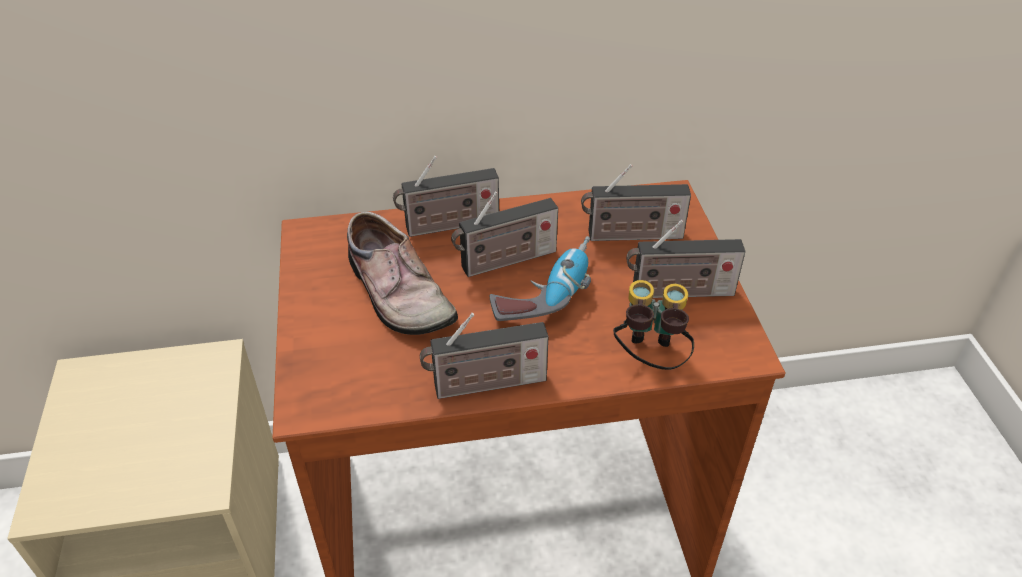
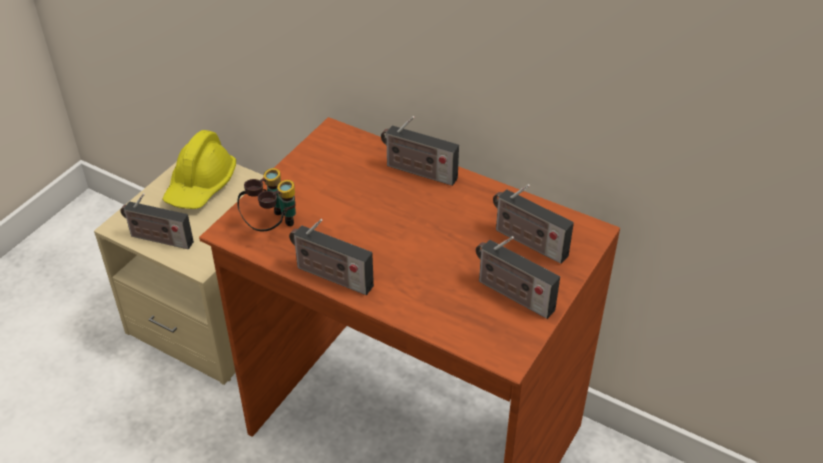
camera: 40 degrees right, 0 degrees up
shoe [347,212,458,335] -> none
radio [451,192,558,277] -> radio moved to [120,193,194,249]
power drill [490,236,591,321] -> none
binoculars [613,280,694,370] -> binoculars moved to [237,168,296,231]
none -> yellow hard hat [163,130,236,209]

